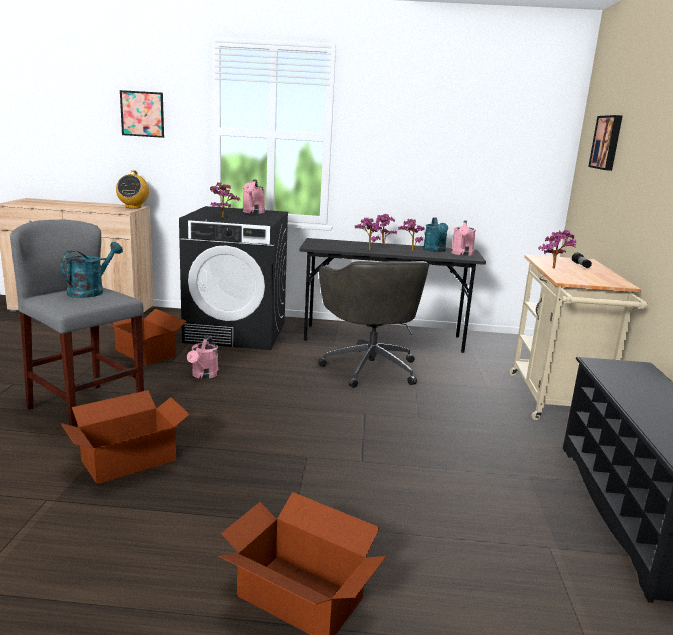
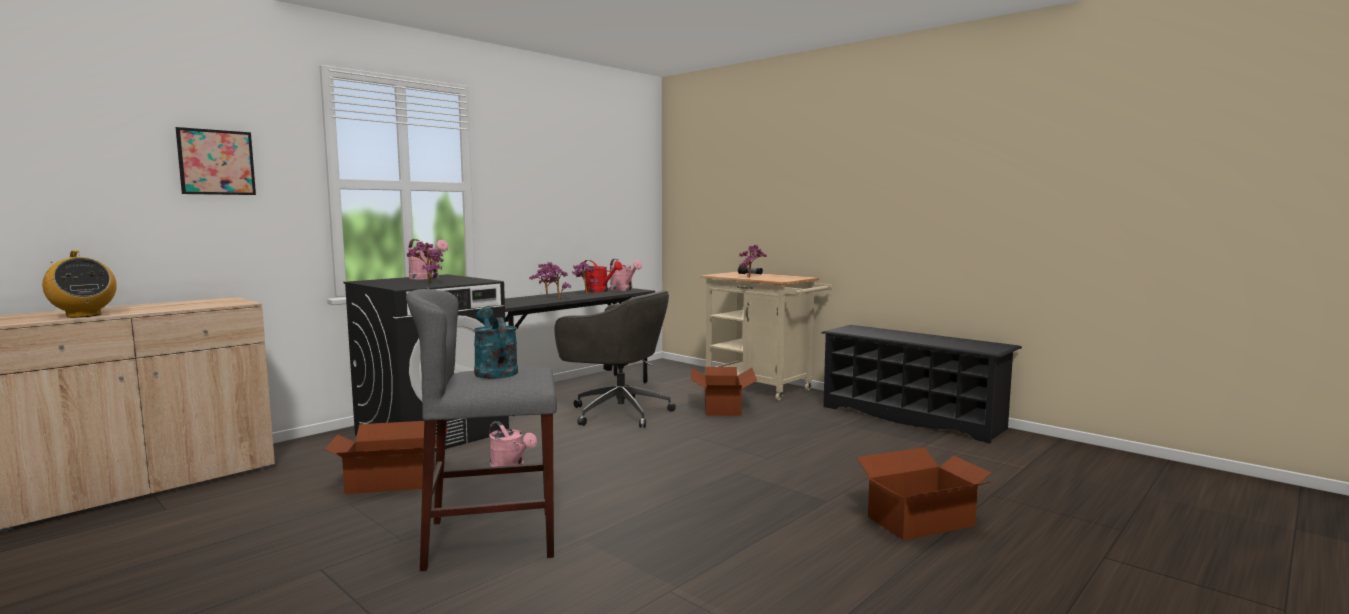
camera: 50 degrees left, 10 degrees down
cardboard box [60,390,190,484] -> cardboard box moved to [691,367,757,416]
radio [116,170,149,209] -> radio moved to [42,250,117,318]
turquoise watering can [423,217,448,252] -> red watering can [582,260,623,292]
picture [588,115,623,171] -> none

